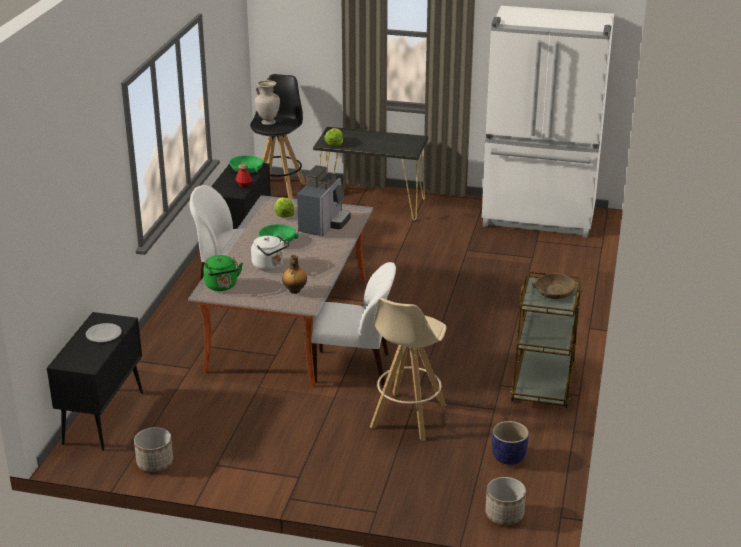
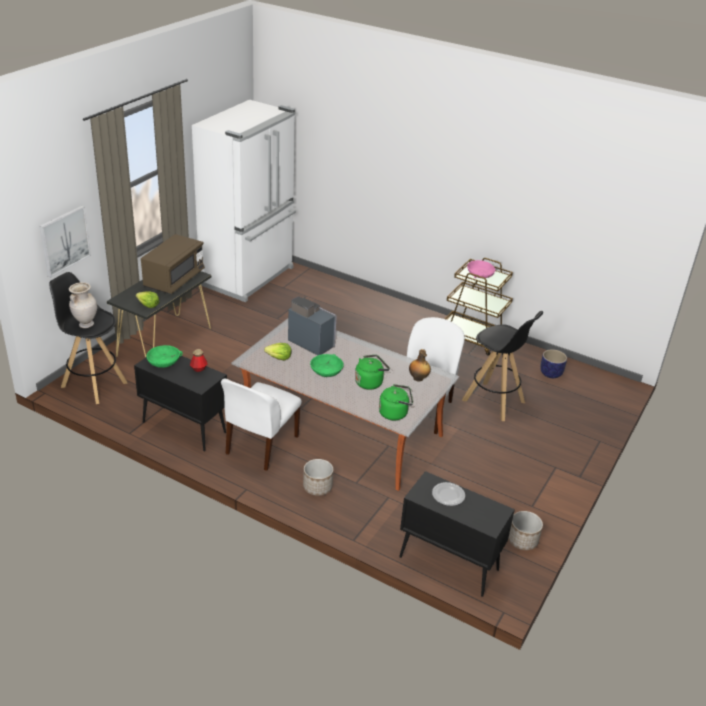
camera: 75 degrees left, 5 degrees up
white kettle [251,235,289,270] -> green kettle [355,355,390,390]
beige stool [370,298,446,441] -> black stool [462,311,543,421]
planter [486,477,526,525] -> planter moved to [303,459,333,496]
brown bowl [532,273,576,299] -> pink bowl [467,260,495,278]
none -> picture [40,206,91,277]
none -> brown microwave [141,234,205,294]

